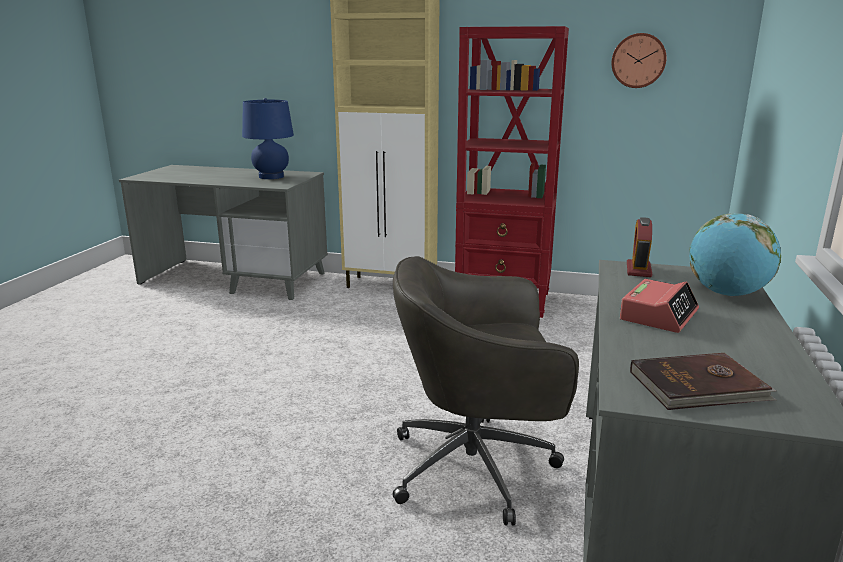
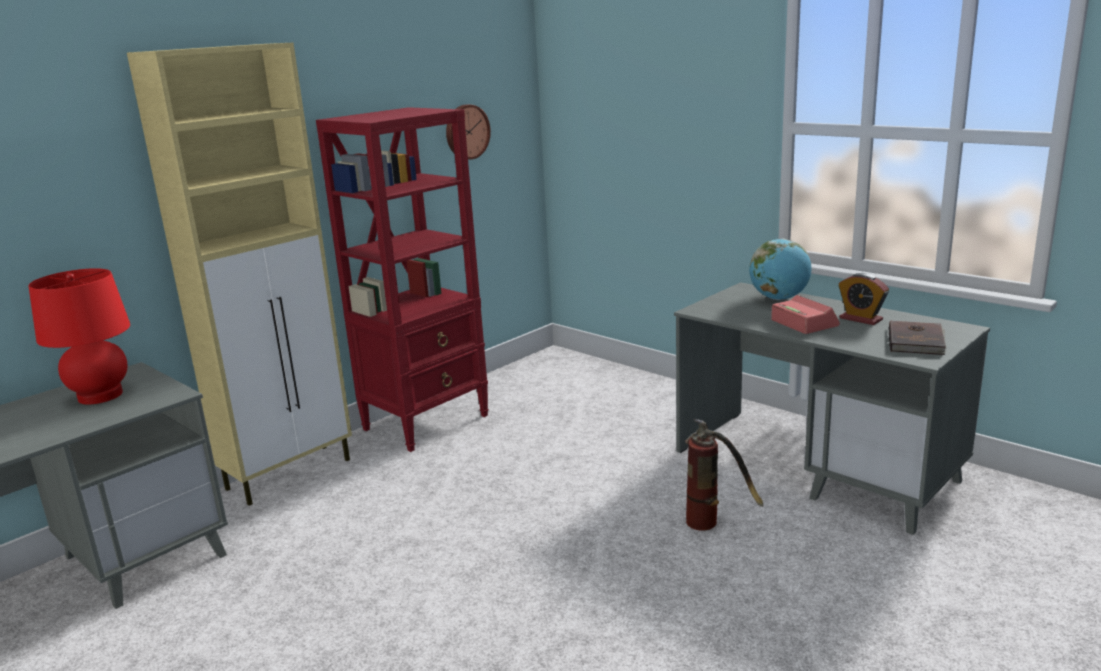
camera: 60 degrees left, 0 degrees up
blue table lamp [242,98,294,179] -> red table lamp [28,268,130,404]
grey office chair [393,256,579,525] -> fire extinguisher [686,419,763,531]
alarm clock [627,217,652,277] -> alarm clock moved to [838,273,889,325]

